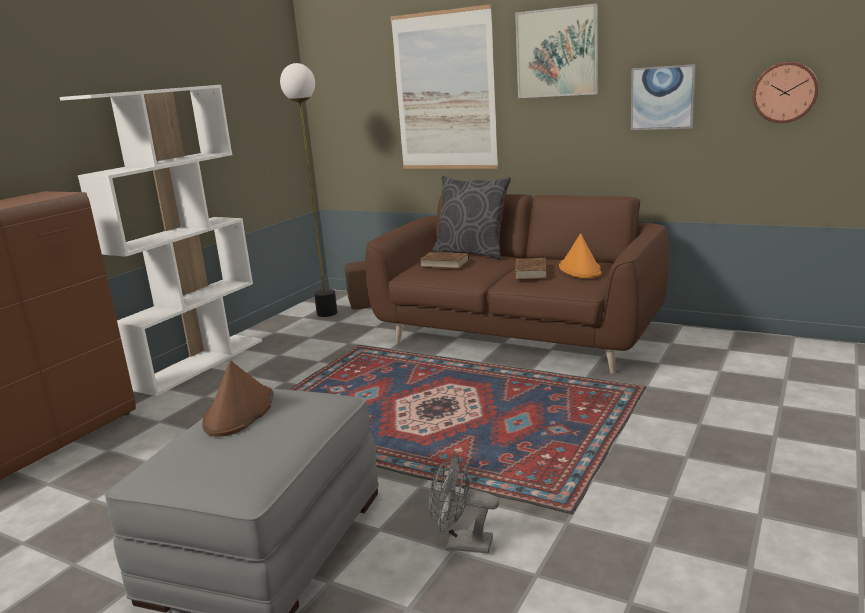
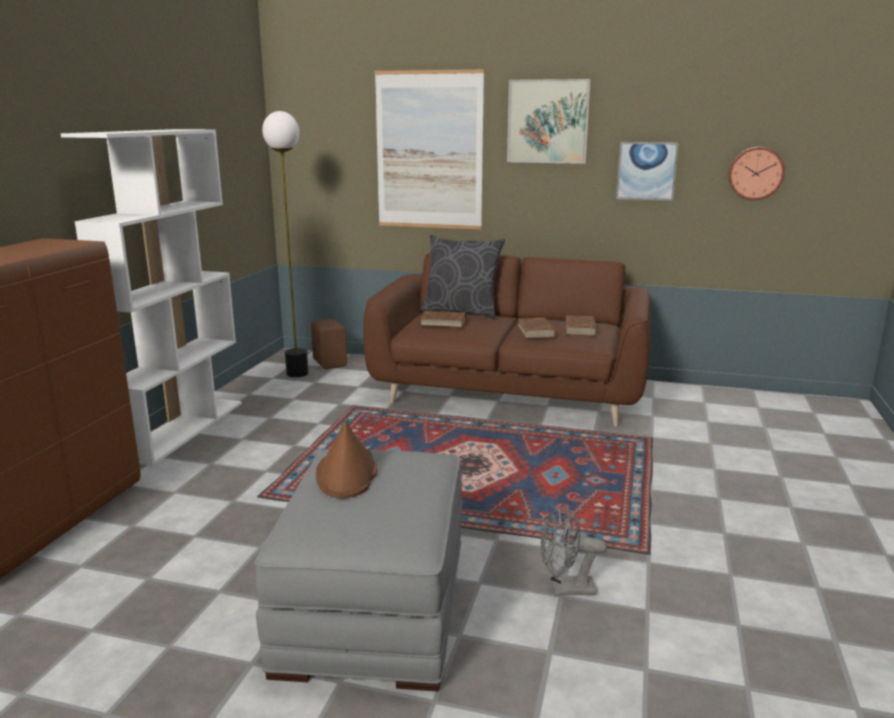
camera: 15 degrees left, 0 degrees up
orange hat [559,234,602,278] -> brown book [565,315,596,336]

